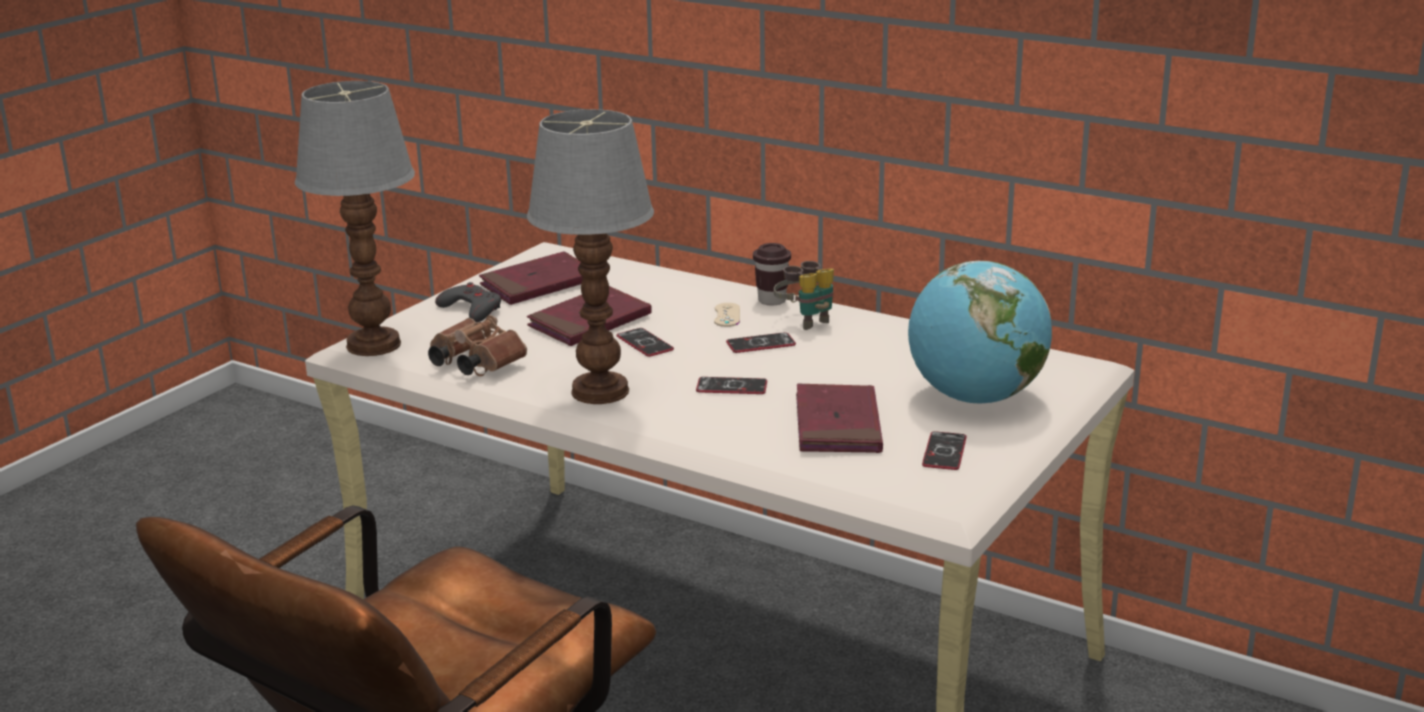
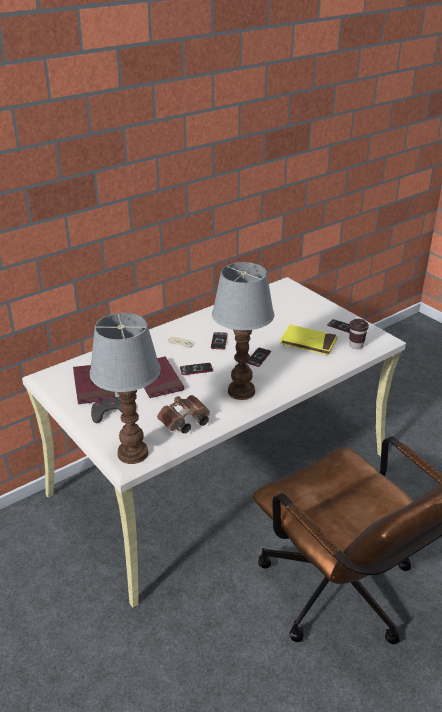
camera: 70 degrees left, 10 degrees up
brown cup [753,243,791,305] -> brown cup moved to [349,319,369,349]
binoculars [774,261,834,330] -> none
red book [796,384,883,453] -> yellow book [280,325,338,355]
globe [908,261,1052,403] -> none

